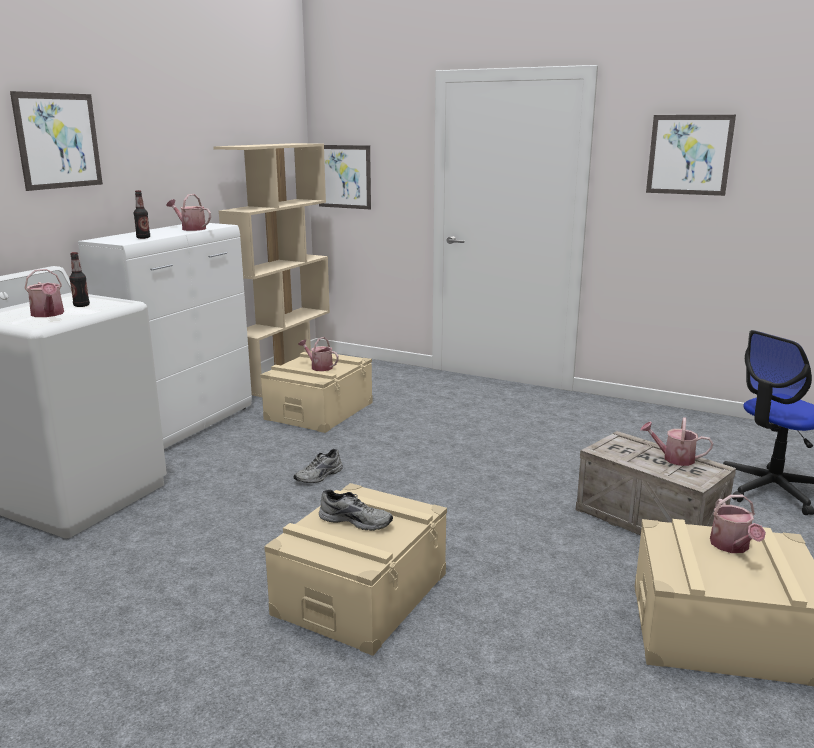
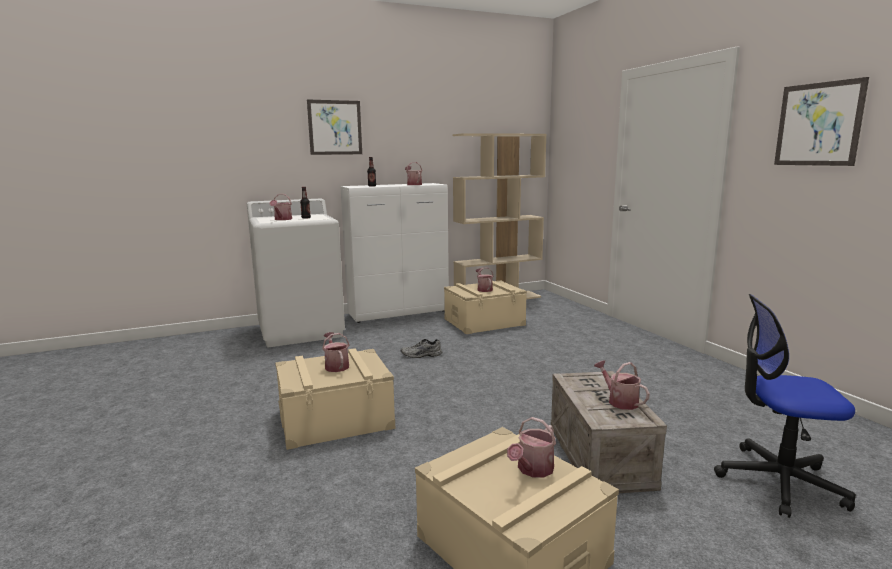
camera: 40 degrees right, 5 degrees down
picture [319,145,371,209] -> none
grey shoe [319,489,393,531] -> watering can [322,332,349,372]

